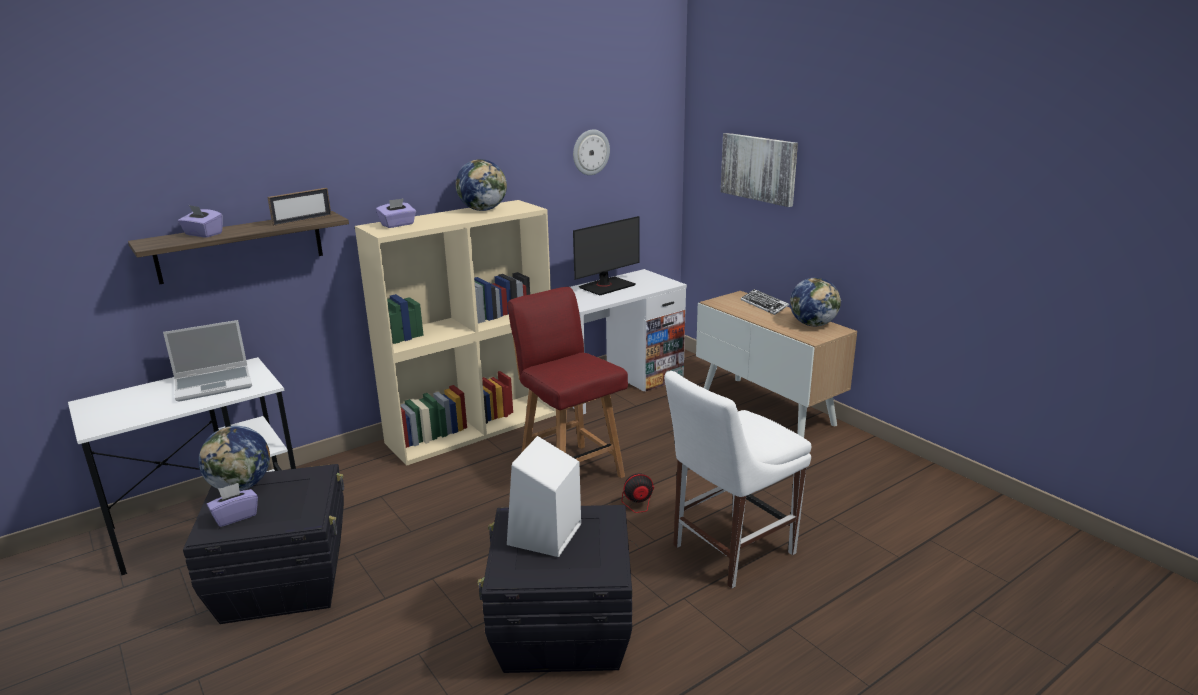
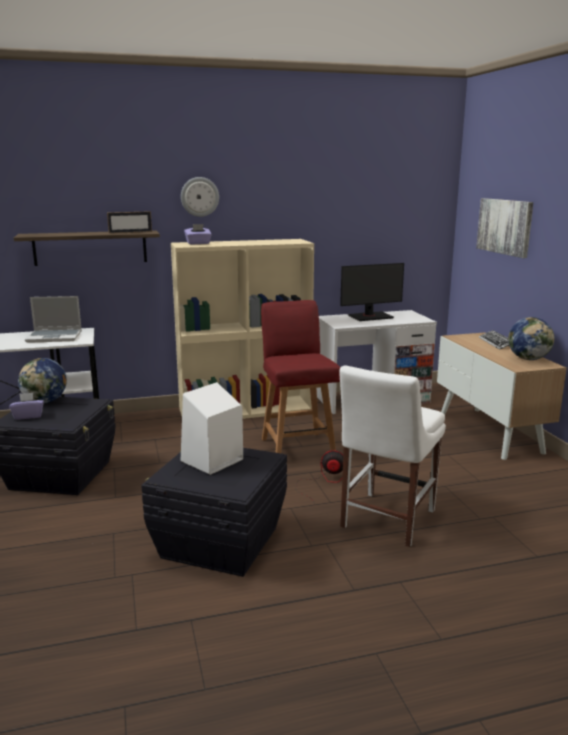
camera: 20 degrees right, 5 degrees down
purple tissue box [178,205,223,237] -> none
globe [456,159,507,211] -> none
wall clock [573,129,610,175] -> wall clock moved to [181,177,219,217]
white chair [664,371,811,588] -> white chair turned 45 degrees counterclockwise [339,366,446,547]

